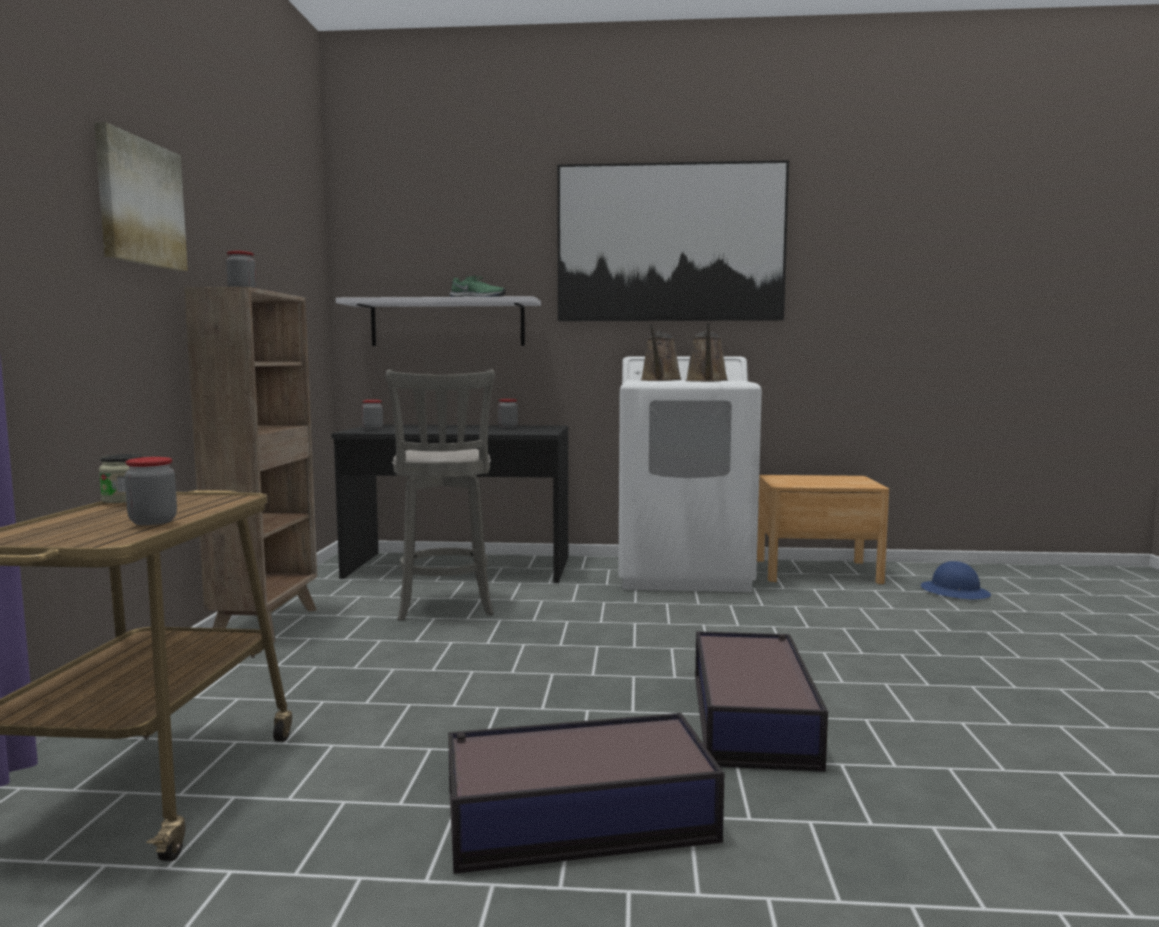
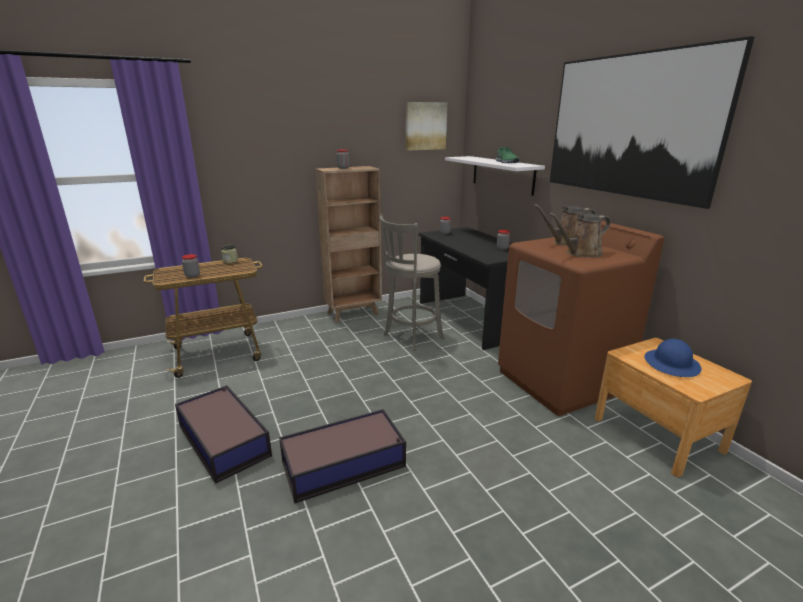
camera: 60 degrees right, 15 degrees up
picture [94,122,188,271] -> picture moved to [406,102,447,151]
white washing machine [618,357,762,592] -> brown washing machine [498,221,664,416]
blue hard hat [921,561,991,599] -> blue hard hat moved to [644,339,702,377]

